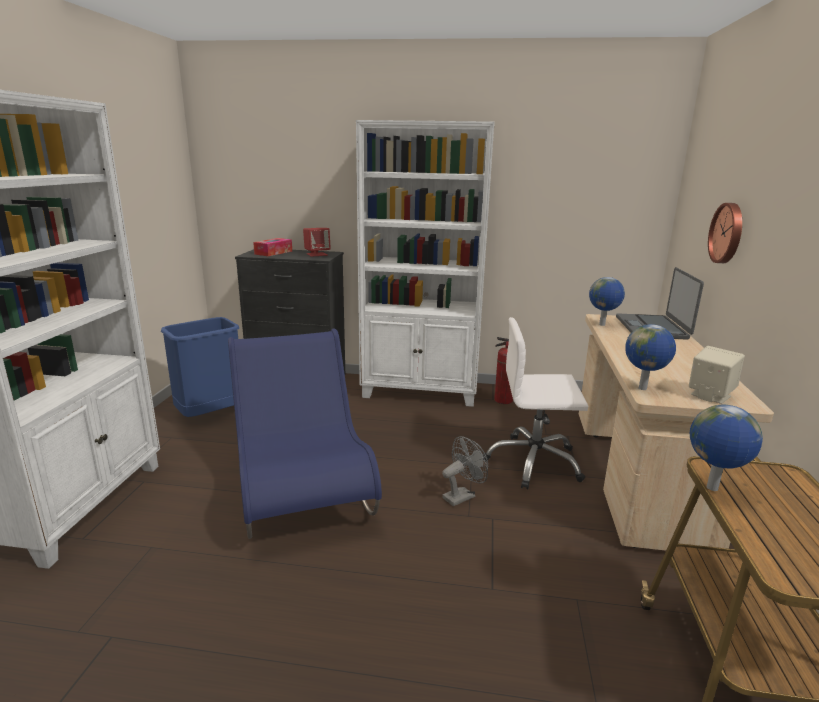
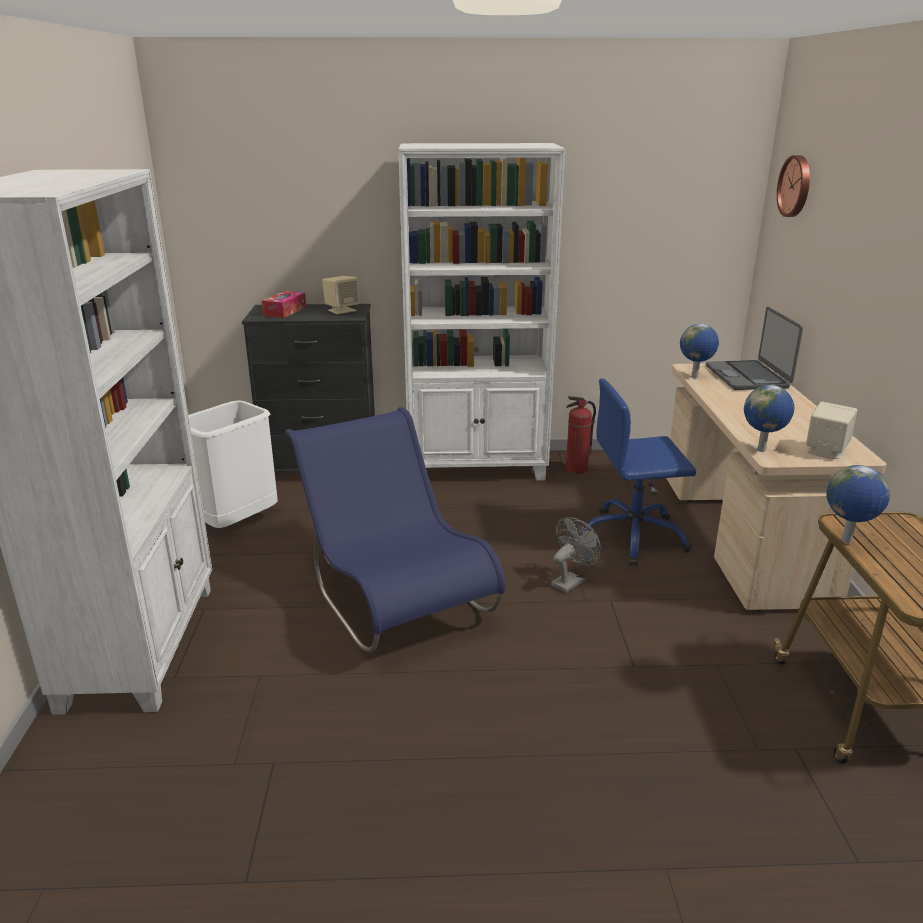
camera: 10 degrees left, 5 degrees up
blue trash can [161,317,239,417] -> white trash can [188,400,278,528]
red speaker [303,228,331,257] -> beige speaker [322,276,360,314]
white office chair [483,317,588,489] -> blue office chair [578,378,696,566]
wall clock [708,203,742,263] -> wall clock moved to [777,155,810,217]

